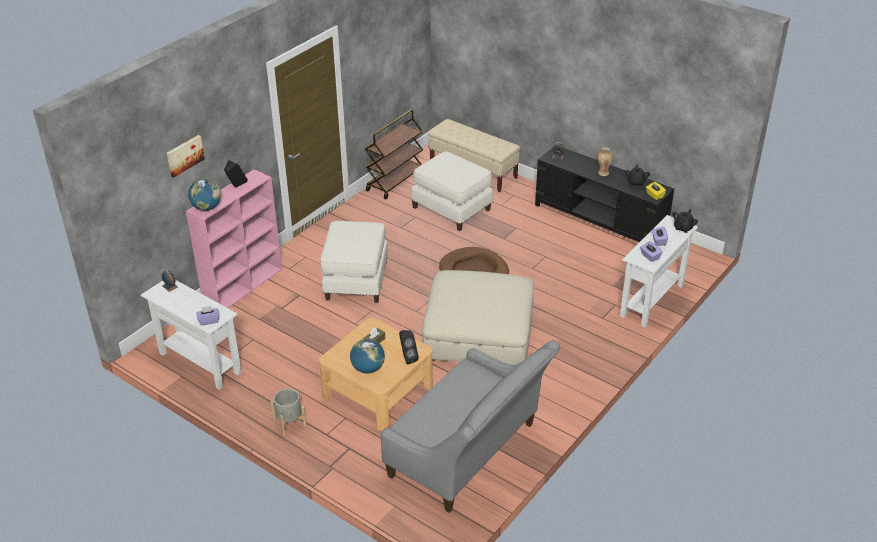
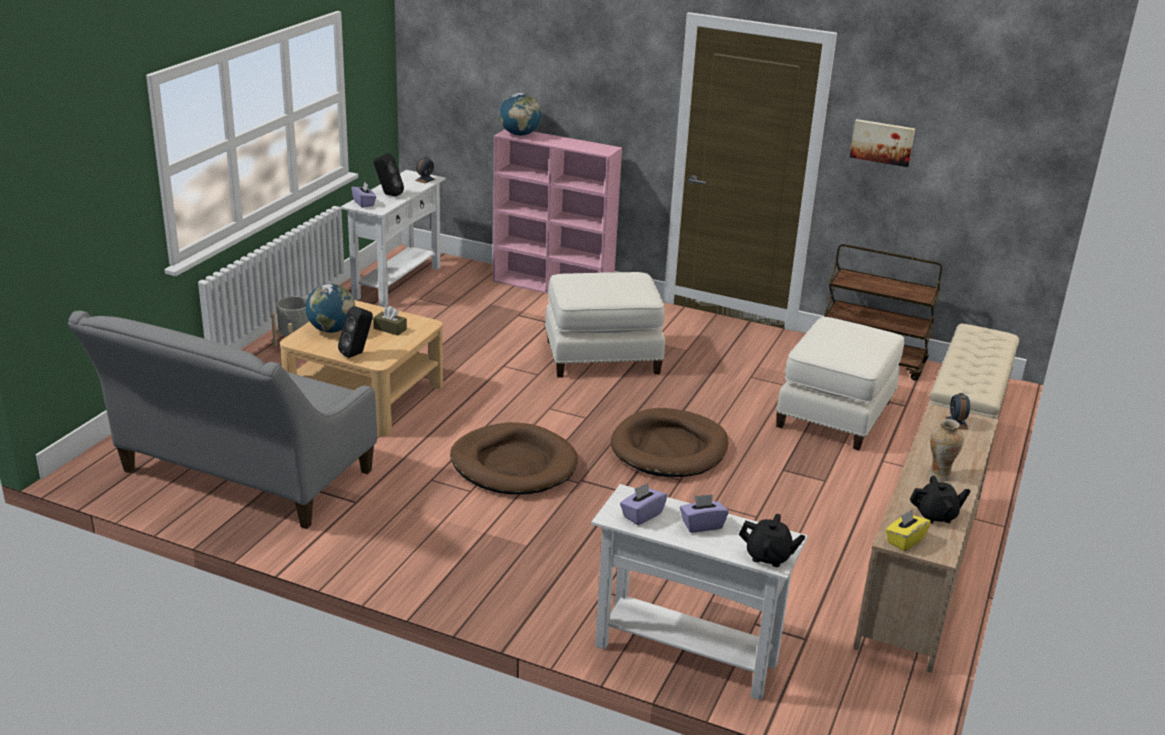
camera: 75 degrees right, 10 degrees down
picture [167,135,205,177] -> picture moved to [850,119,915,167]
black speaker [224,160,248,187] -> black speaker moved to [374,153,404,196]
beige ottoman [422,270,534,365] -> brown dog bed [450,422,578,495]
black tv stand [535,148,674,242] -> beige tv stand [853,404,998,673]

